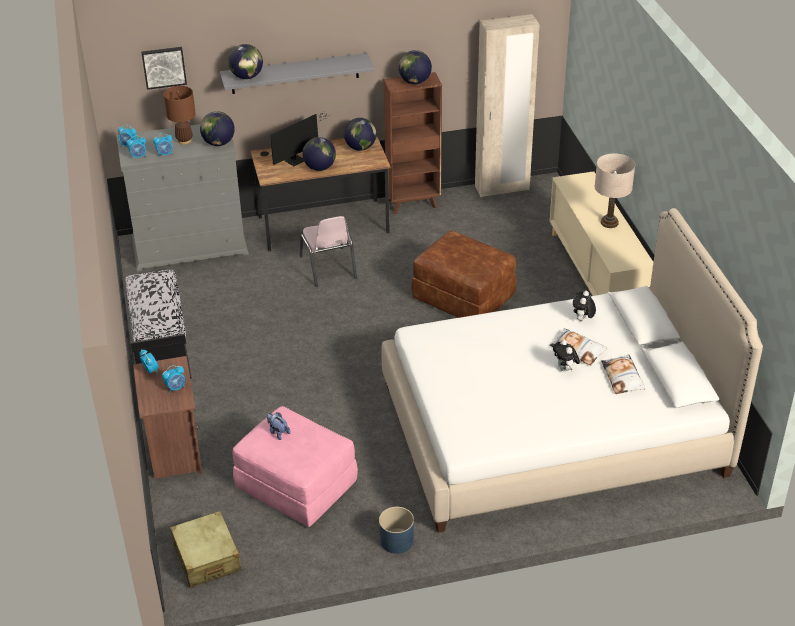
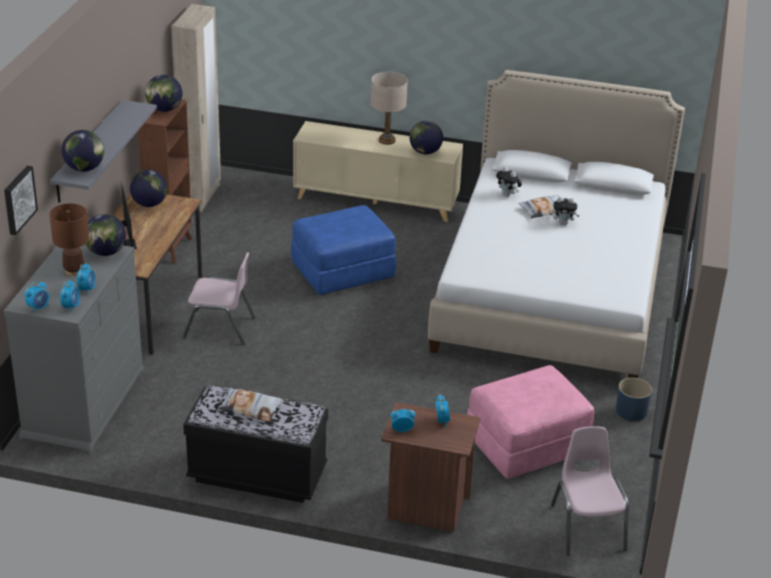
camera: 65 degrees left, 5 degrees down
beige suitcase [170,511,242,588] -> pink chair [551,426,629,555]
plush toy [267,412,290,440] -> none
globe [303,137,336,171] -> globe moved to [410,121,443,155]
brown ottoman [411,230,517,318] -> blue ottoman [291,205,396,295]
pillow [601,354,645,394] -> pillow moved to [219,388,283,422]

